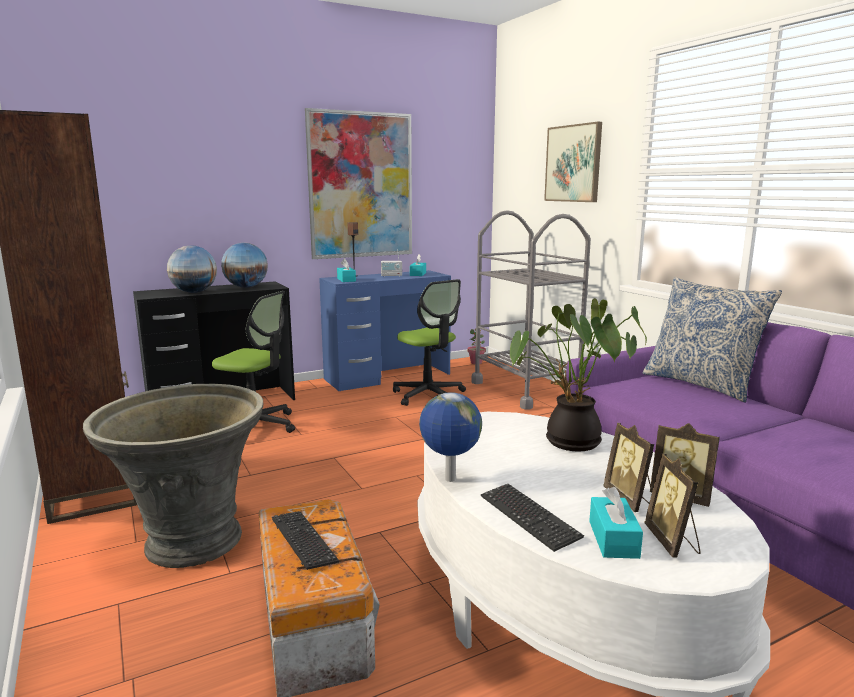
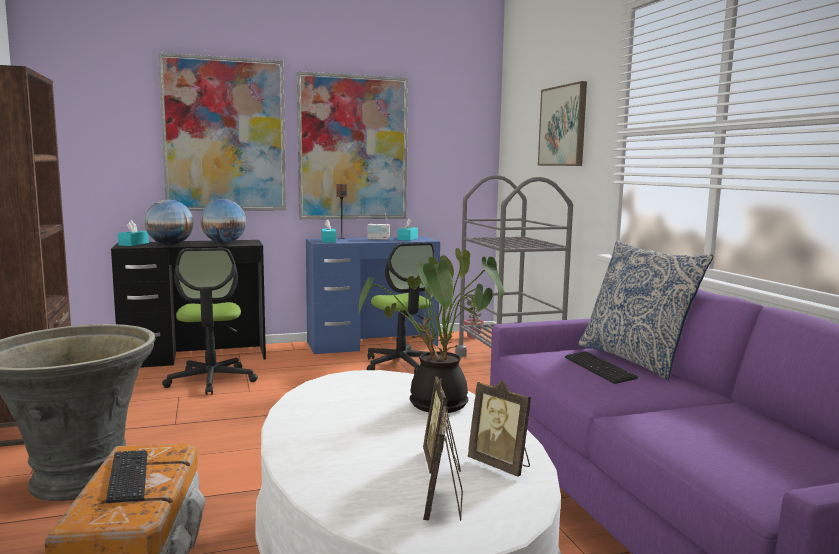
camera: 10 degrees right, 5 degrees down
office chair [212,291,295,433] -> office chair turned 45 degrees clockwise [162,248,258,395]
globe [419,392,482,482] -> none
keyboard [481,484,584,552] -> keyboard moved to [565,351,638,384]
turquoise tissue box [589,487,643,559] -> turquoise tissue box moved to [118,220,149,246]
none -> picture [158,53,286,211]

